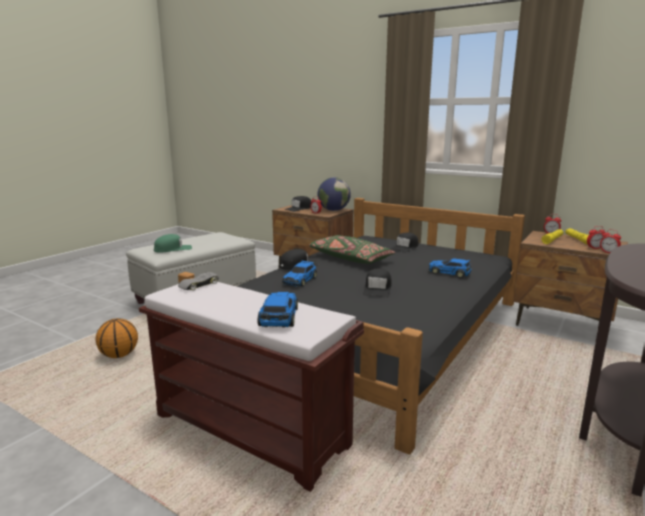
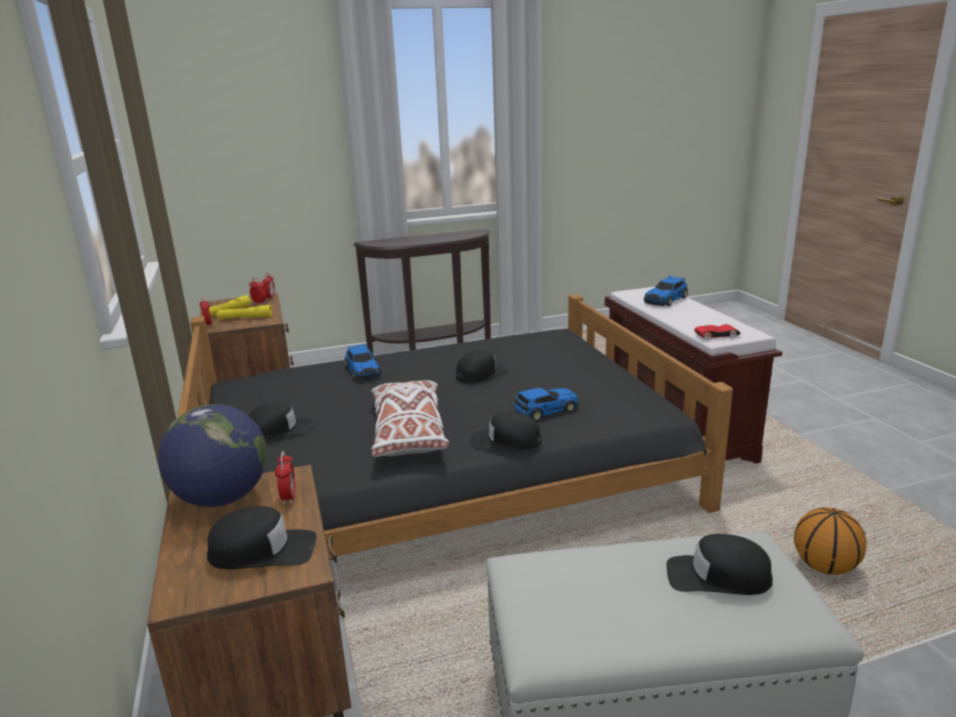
camera: 140 degrees left, 5 degrees up
green cap [154,234,192,253] -> black cap [667,534,773,595]
grey toy car [178,272,219,291] -> red toy car [695,324,740,340]
green pillow [309,235,395,264] -> white pillow [371,380,449,457]

